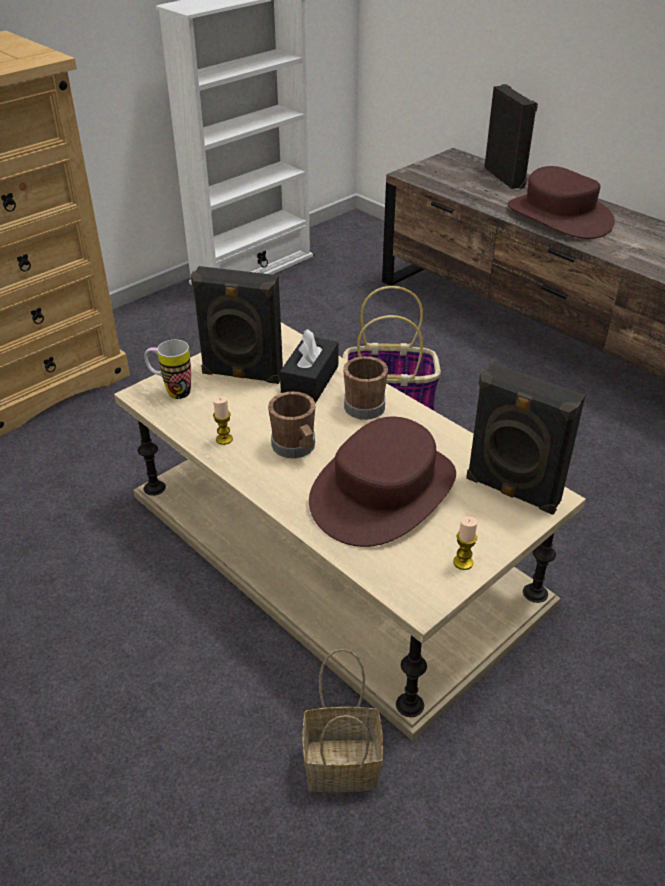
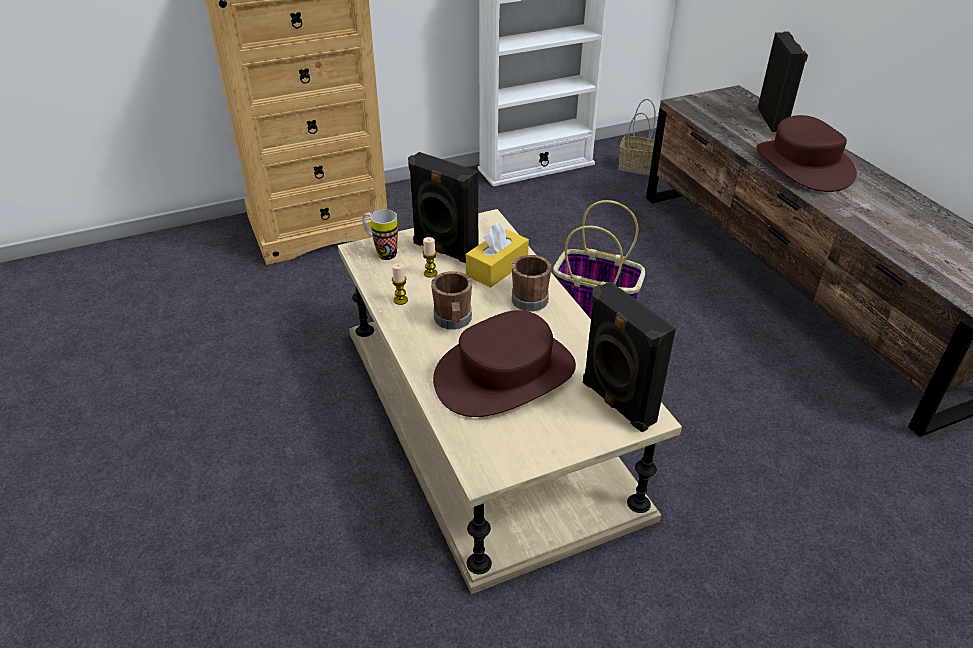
camera: 20 degrees right, 0 degrees up
black tissue box [280,329,338,403] -> yellow tissue box [466,223,529,288]
basket [302,649,383,792] -> basket moved to [618,99,656,175]
candle [453,516,477,570] -> candle moved to [422,237,438,278]

